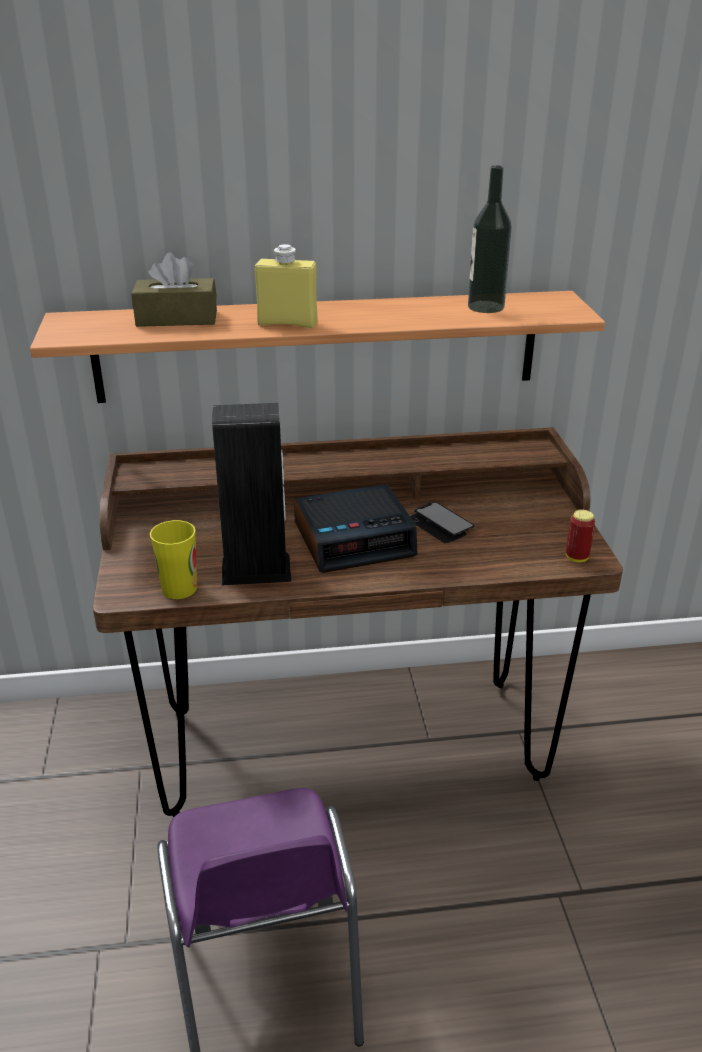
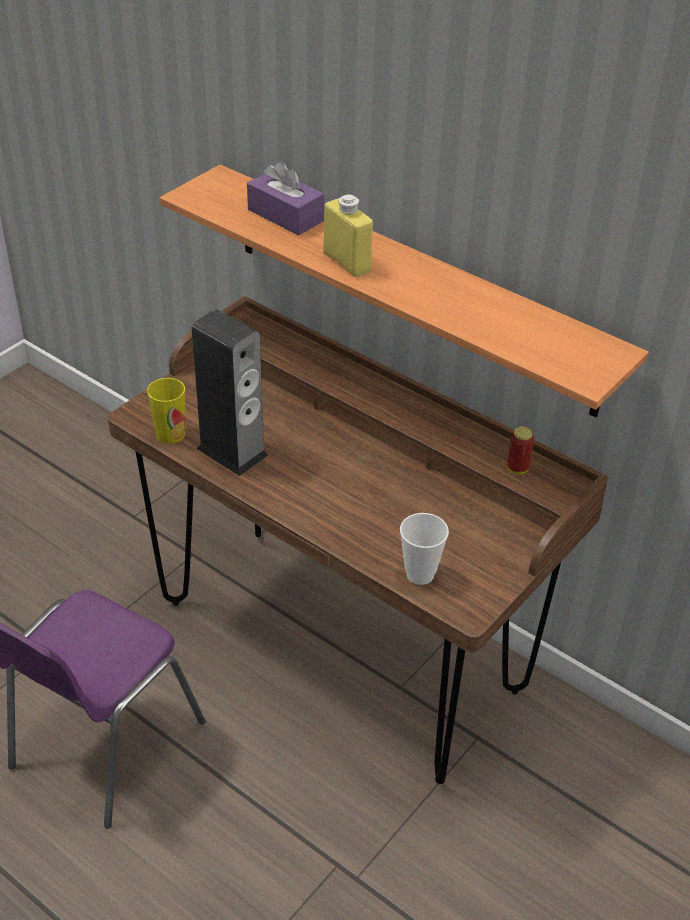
camera: 45 degrees right, 10 degrees up
brown tissue box [131,253,217,327] -> purple tissue box [247,161,325,235]
alarm clock [294,484,418,573] -> none
phone [410,502,474,543] -> none
bottle [468,165,512,313] -> none
can [566,510,595,563] -> can moved to [507,427,534,474]
none -> cup [400,513,449,585]

